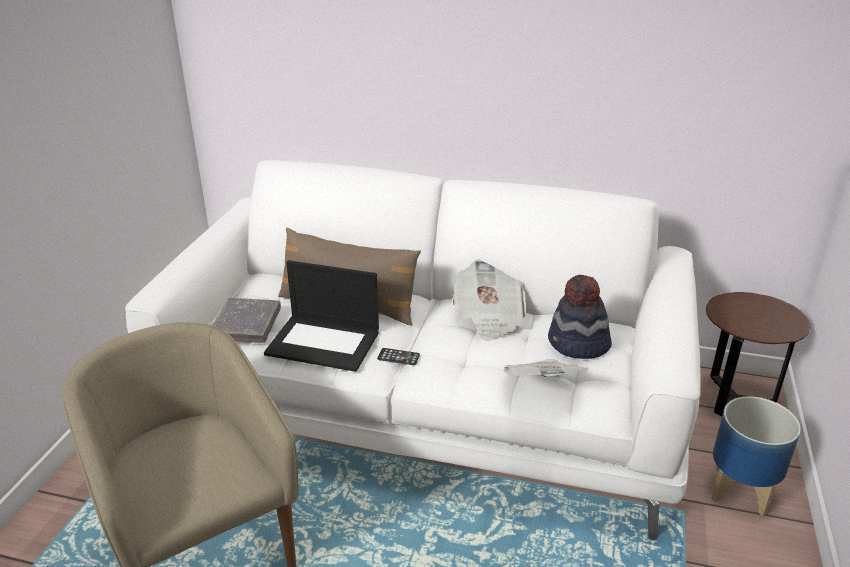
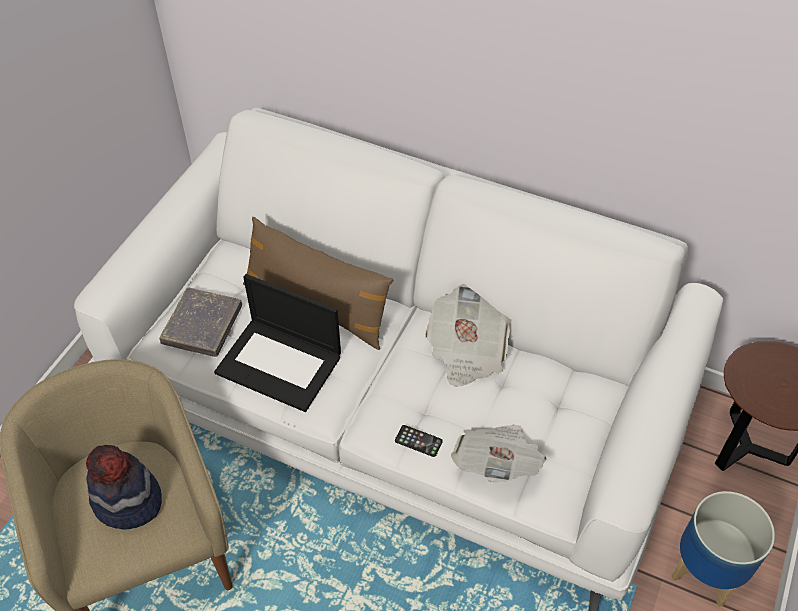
camera: 10 degrees right, 20 degrees up
phone [377,348,420,365] -> phone moved to [395,425,443,457]
hat [548,275,612,359] -> hat moved to [86,445,162,530]

